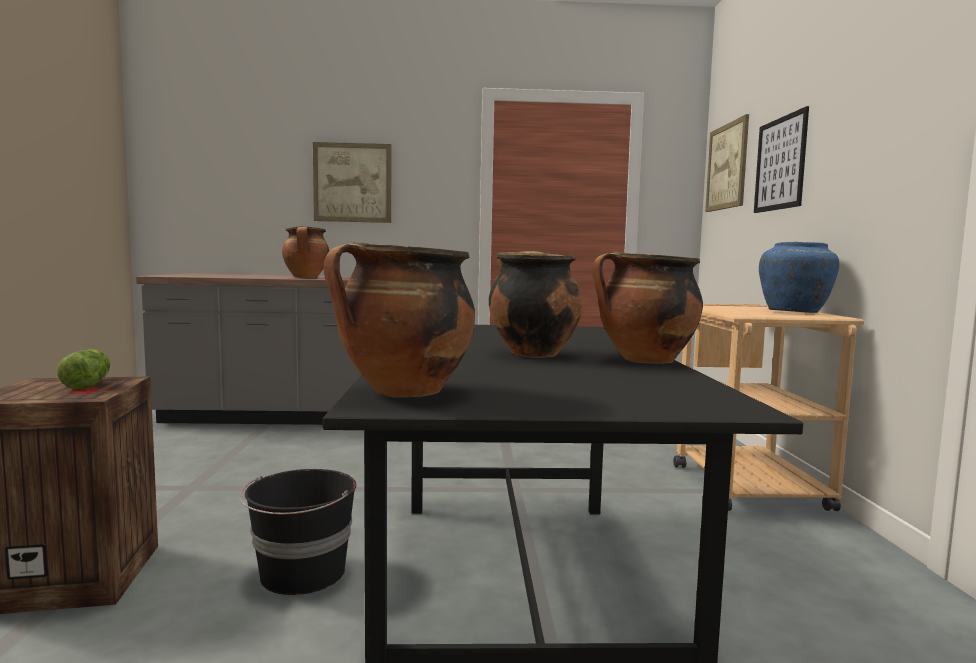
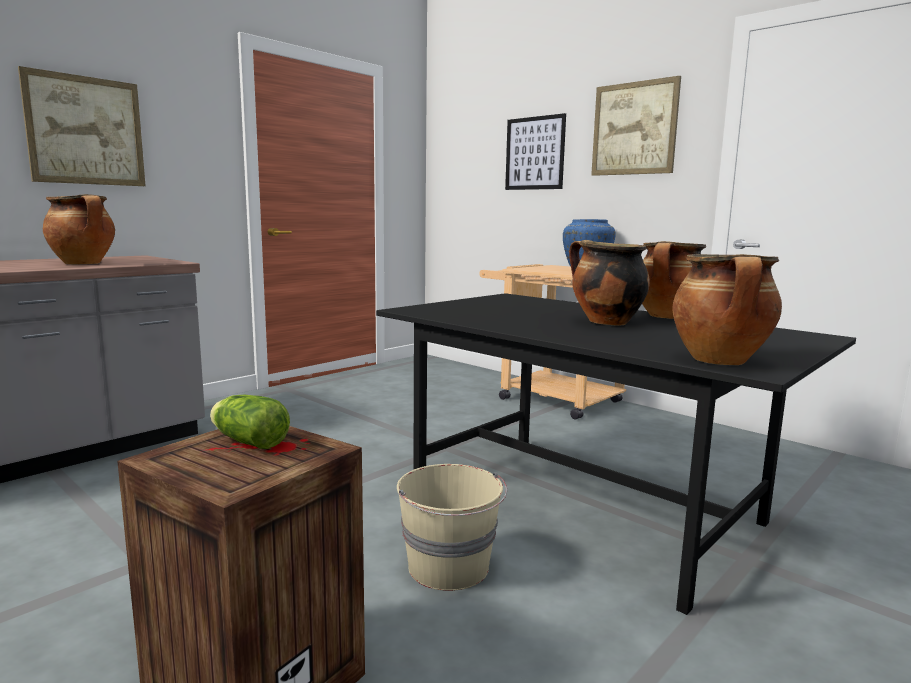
camera: 45 degrees left, 5 degrees up
black bucket [239,469,356,595] -> beige bucket [397,464,507,591]
picture [705,114,749,212] -> picture moved to [591,76,681,176]

